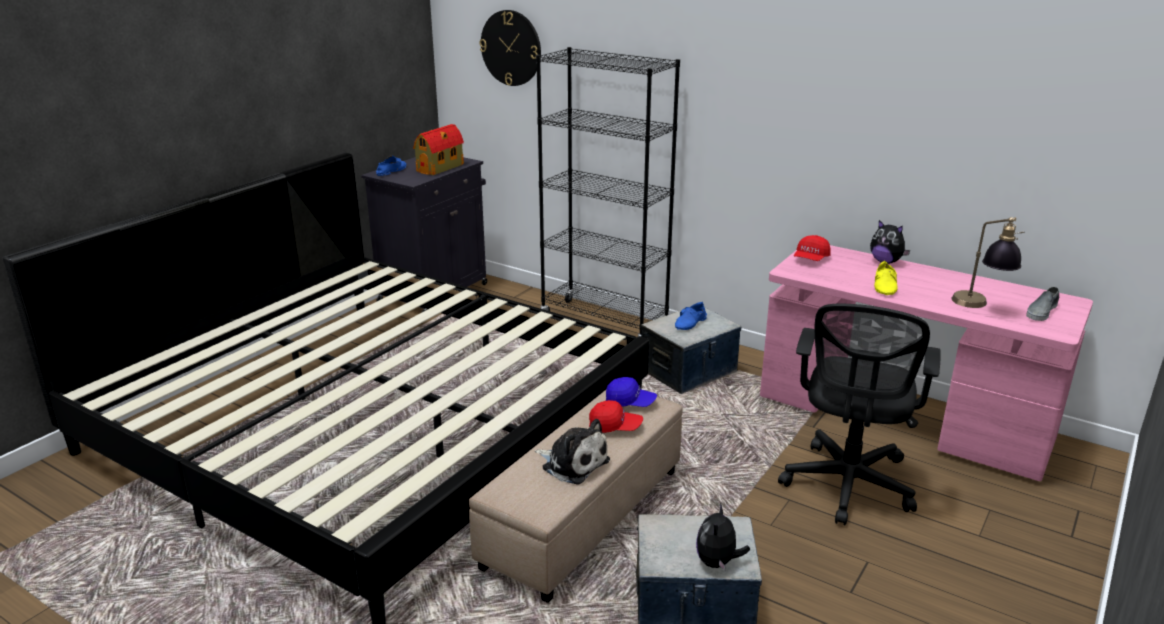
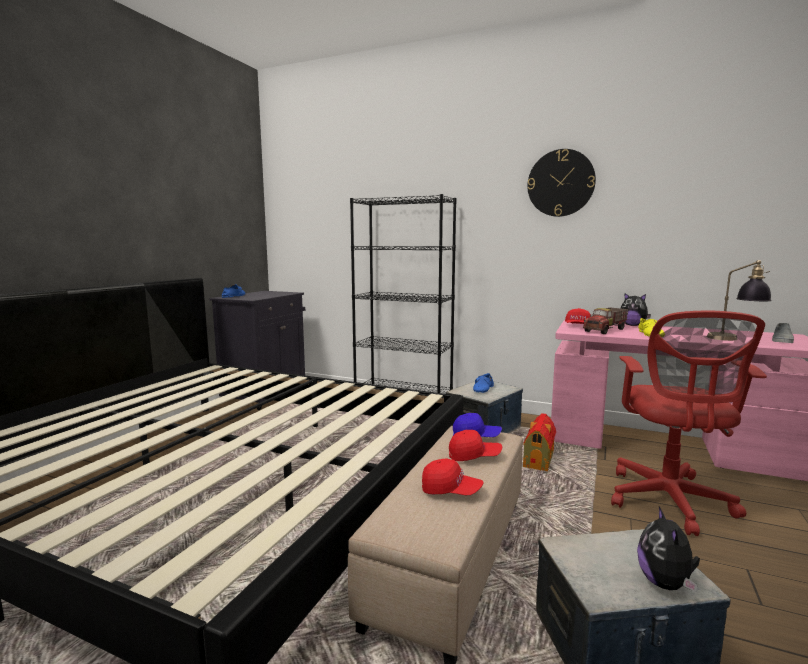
camera: 10 degrees left, 15 degrees down
toy house [413,124,464,175] -> toy house moved to [523,413,556,471]
wall clock [479,10,541,86] -> wall clock moved to [527,149,596,217]
plush toy [535,419,610,484] -> red cap [422,458,484,495]
black office chair [778,304,941,525] -> red office chair [611,311,767,536]
none -> toy truck [583,307,629,334]

